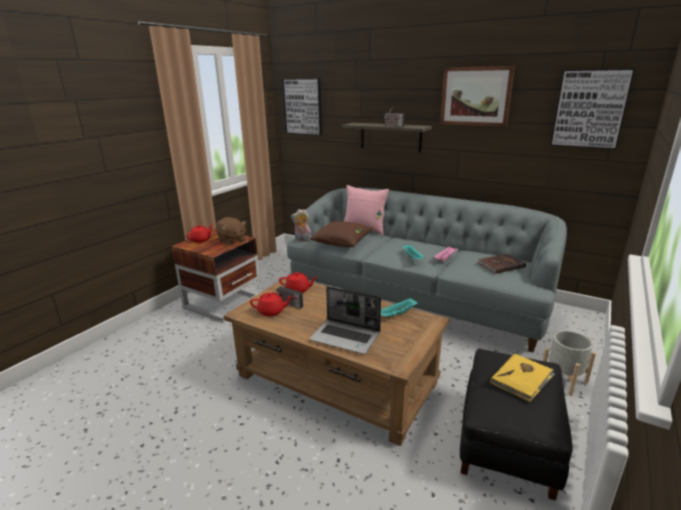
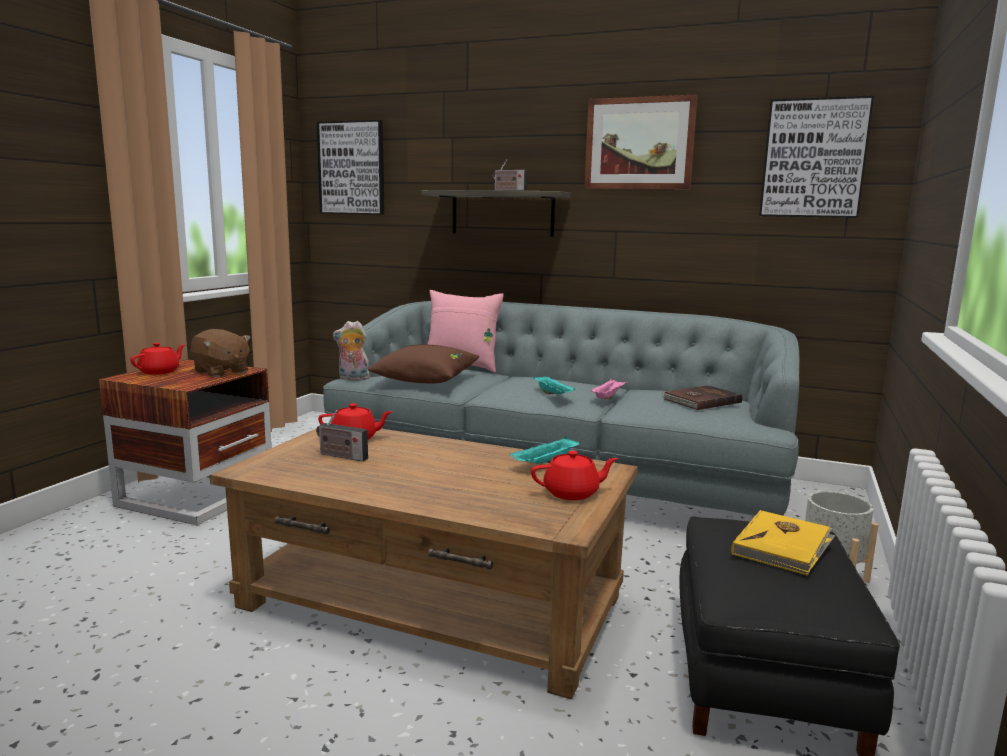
camera: 10 degrees left, 10 degrees down
red teapot [250,292,293,316] -> red teapot moved to [531,451,618,500]
laptop [309,286,381,354] -> none

